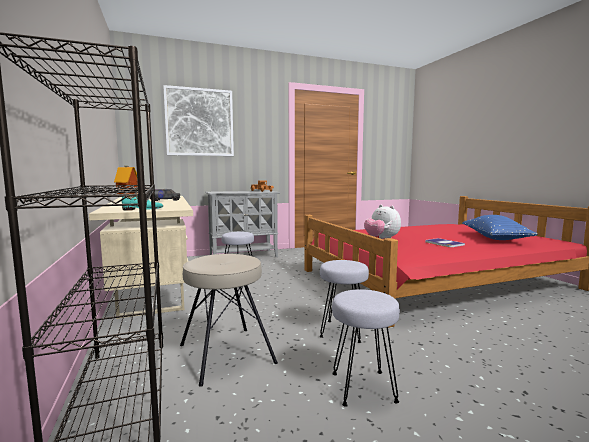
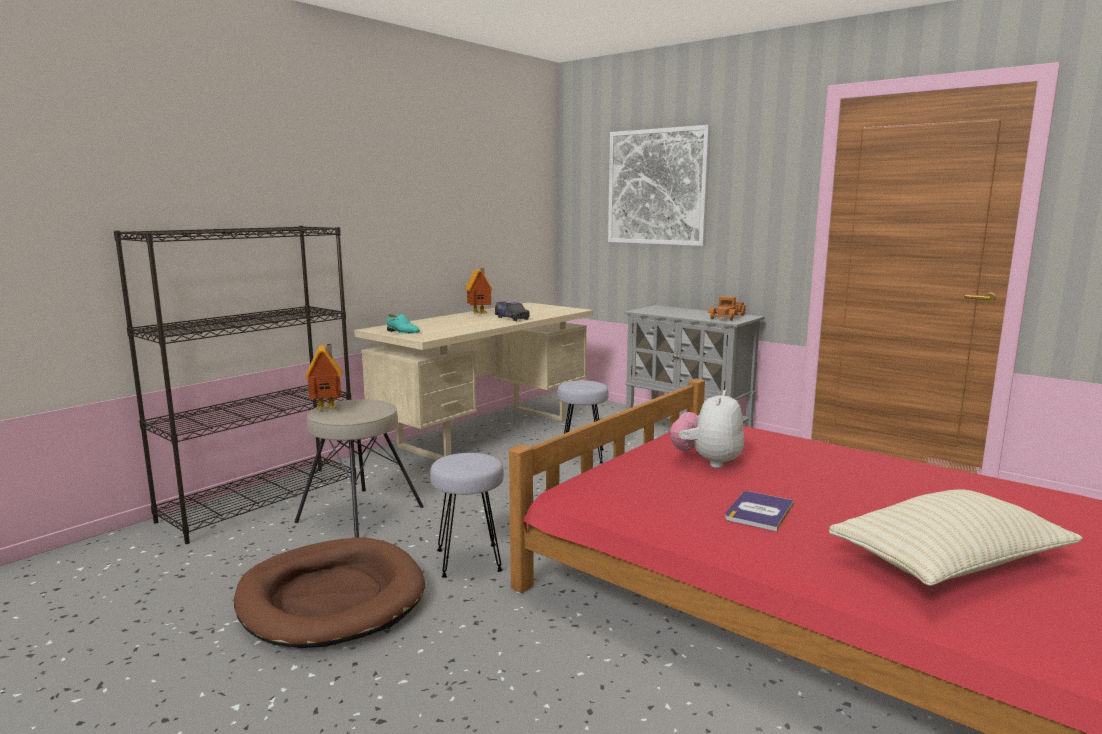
camera: 60 degrees right, 5 degrees up
grey stool [332,289,400,406] -> brown dog bed [234,537,425,648]
blue pillow [462,215,538,240] -> beige pillow [829,489,1083,586]
none -> toy house [305,344,342,410]

